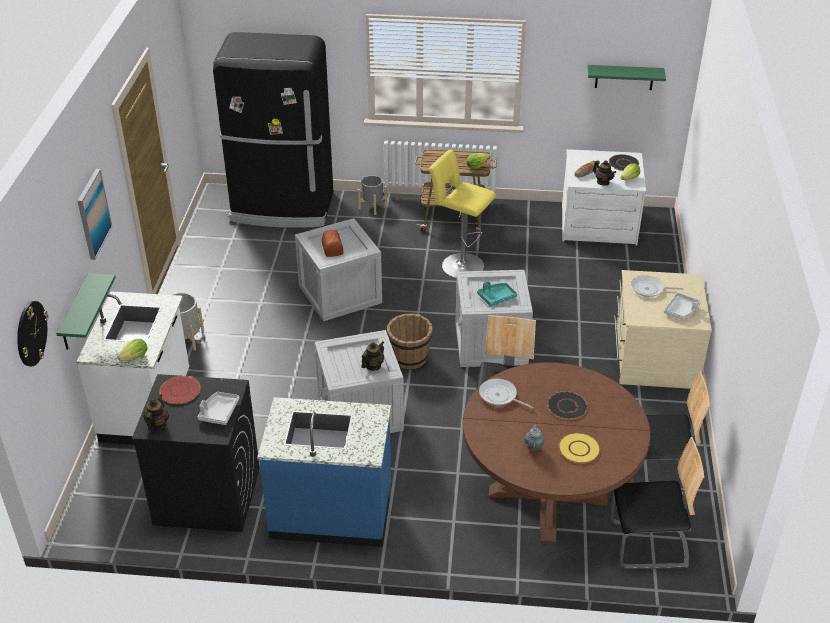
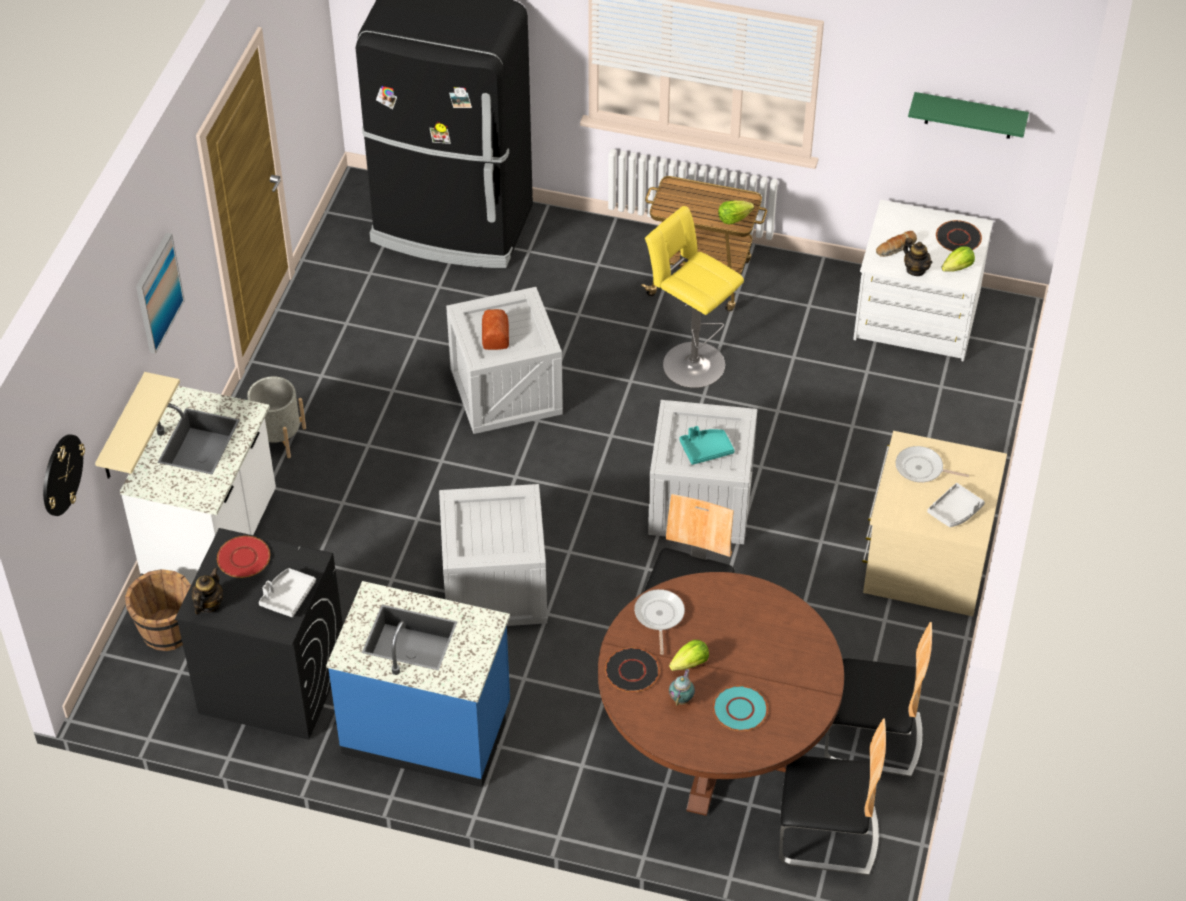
camera: 10 degrees right, 10 degrees up
green shelf [56,273,116,350] -> beige shelf [95,372,180,479]
lettuce [117,339,147,361] -> lettuce moved to [669,640,709,671]
grey planter [358,175,387,215] -> none
teapot [361,341,384,371] -> none
brown bucket [387,314,432,369] -> brown bucket moved to [125,569,191,651]
frying pan [479,378,534,409] -> frying pan turned 45 degrees clockwise [634,589,685,655]
black plate [547,391,588,420] -> black plate moved to [605,648,660,692]
yellow plate [558,433,601,463] -> turquoise plate [713,685,768,731]

